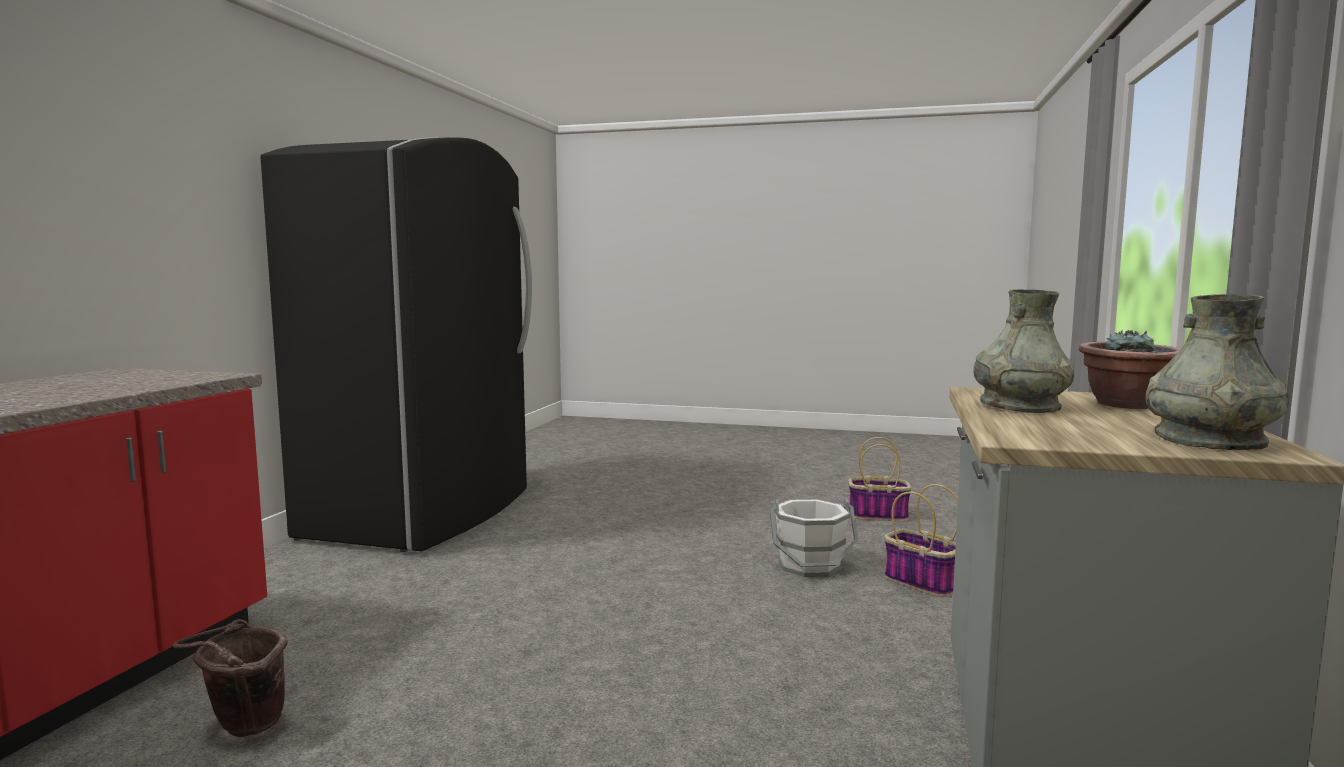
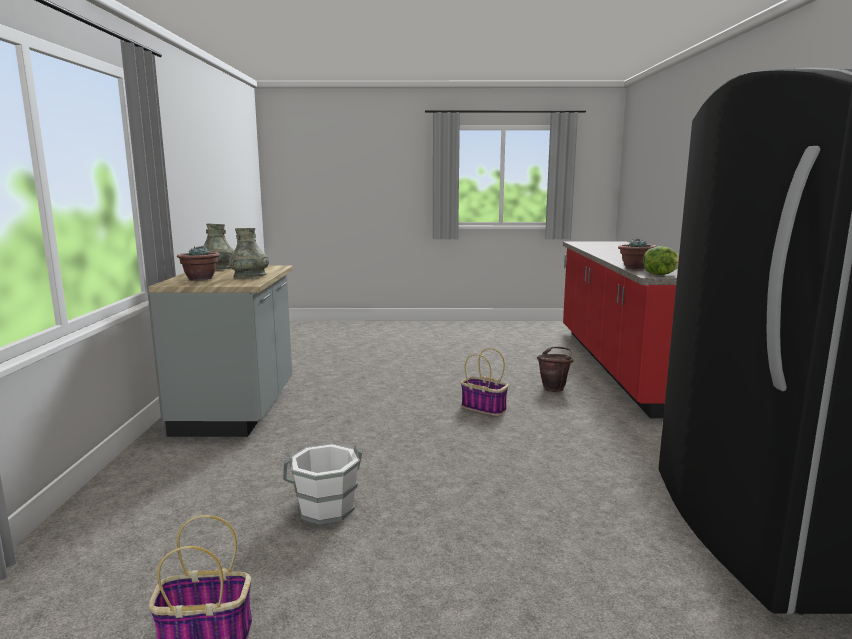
camera: 165 degrees right, 5 degrees up
basket [885,484,958,597] -> basket moved to [461,348,508,416]
none -> potted plant [618,239,656,269]
none -> lettuce [643,246,679,275]

